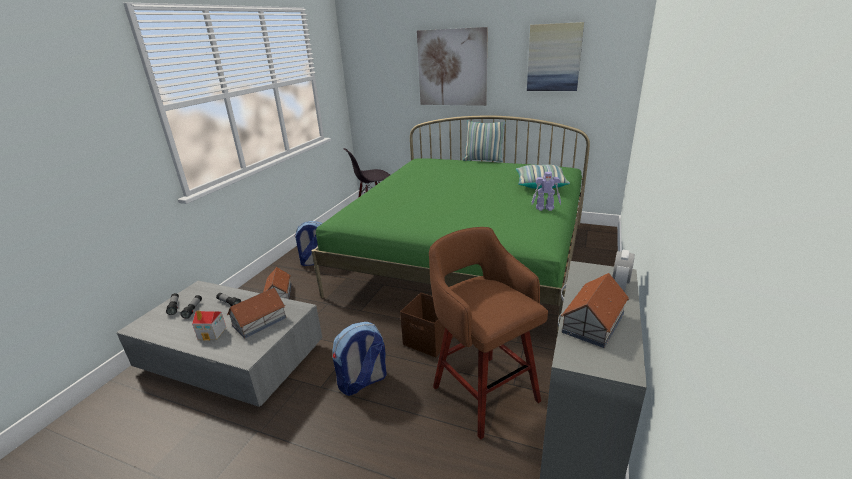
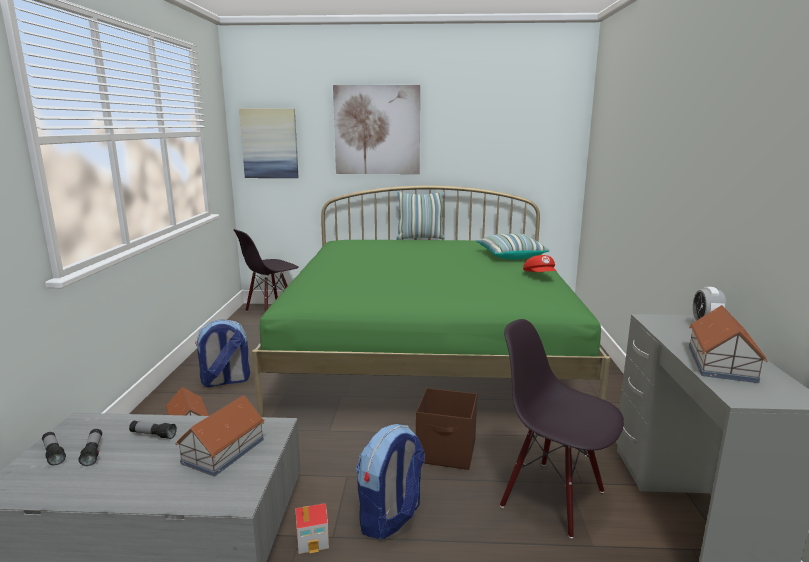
camera: 20 degrees left, 10 degrees down
toy house [192,311,226,341] -> toy house moved to [295,503,329,554]
brown stool [429,227,548,440] -> black chair [500,319,624,538]
picture [527,22,584,91] -> picture moved to [239,109,299,178]
toy robot [531,172,561,211] -> red cap [523,255,556,272]

